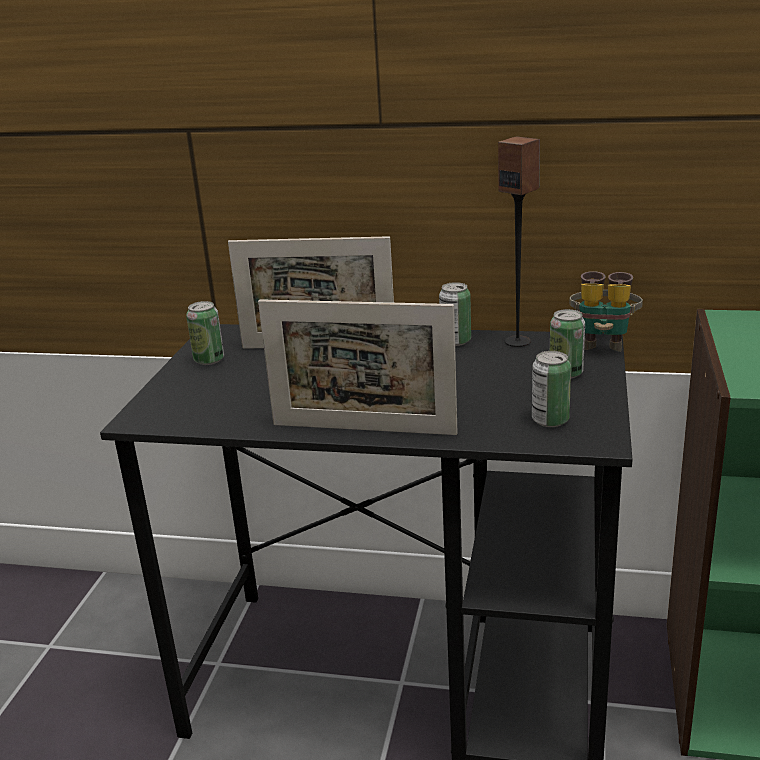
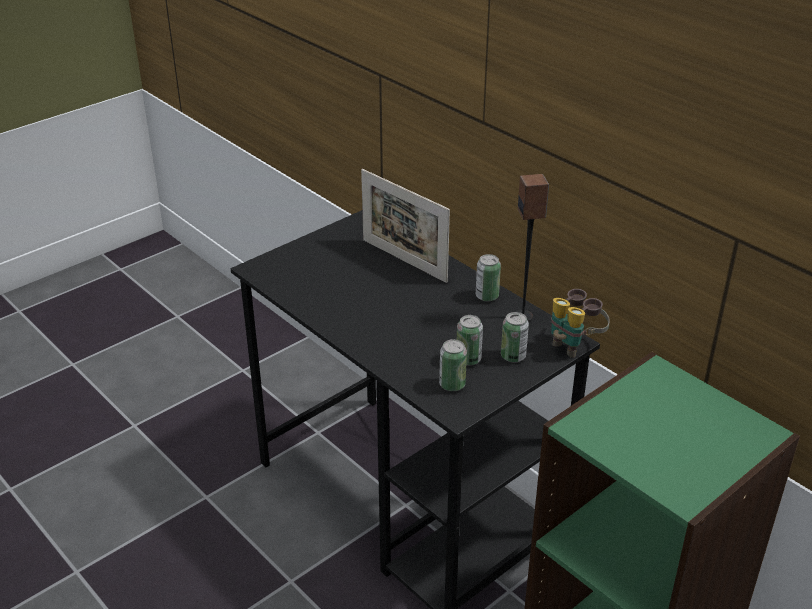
camera: 35 degrees right, 10 degrees up
can [186,301,224,365] -> can moved to [457,315,483,366]
picture frame [258,299,458,435] -> none

